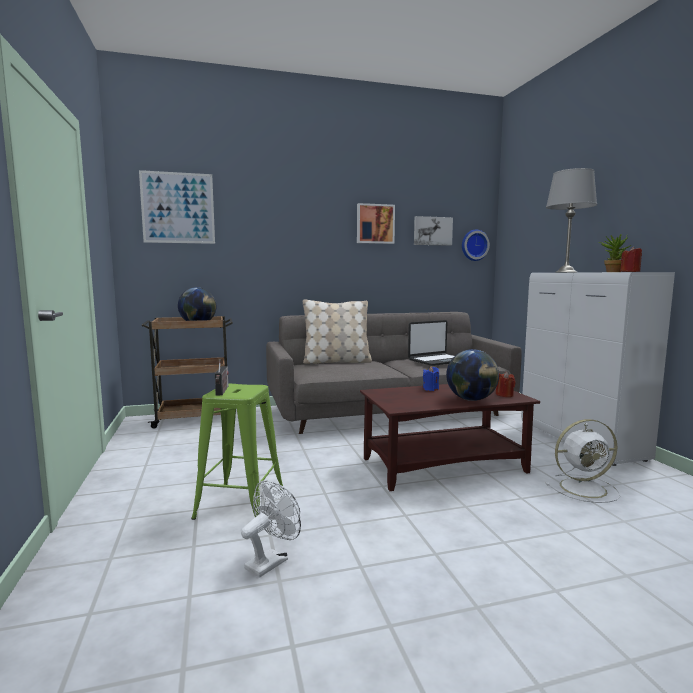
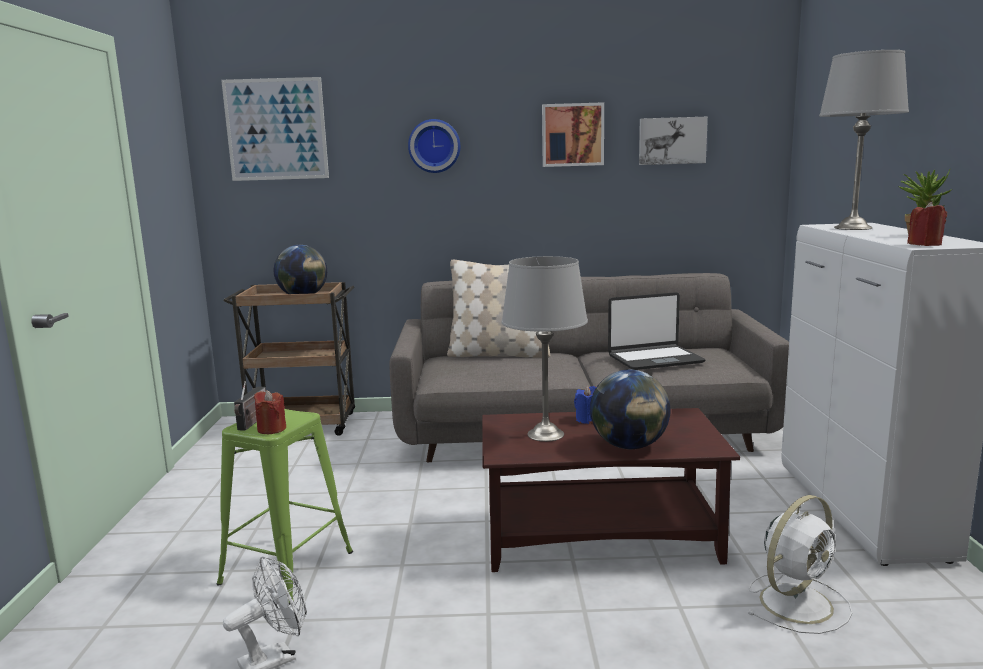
camera: 15 degrees right, 5 degrees up
wall clock [462,229,490,261] -> wall clock moved to [408,119,460,173]
red candle [496,372,516,397] -> red candle moved to [254,390,286,434]
white fan [546,419,621,503] -> white fan turned 45 degrees counterclockwise [746,495,853,634]
none -> grey table lamp [501,256,588,442]

